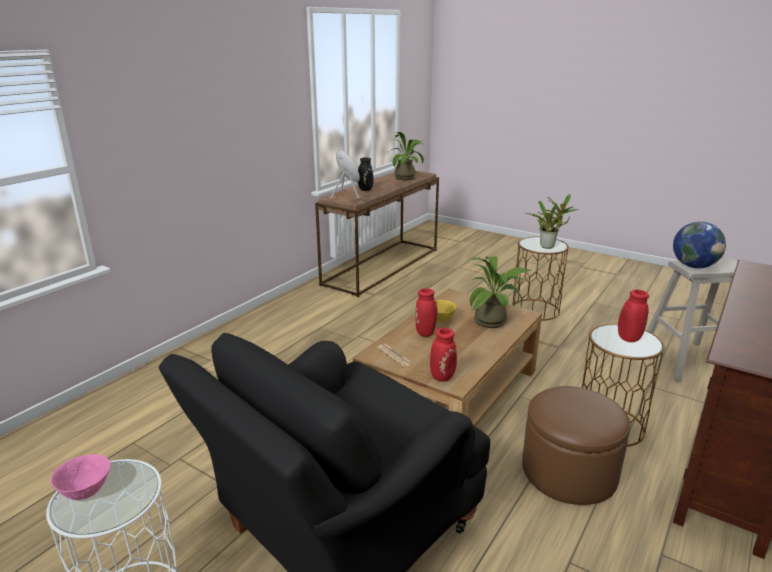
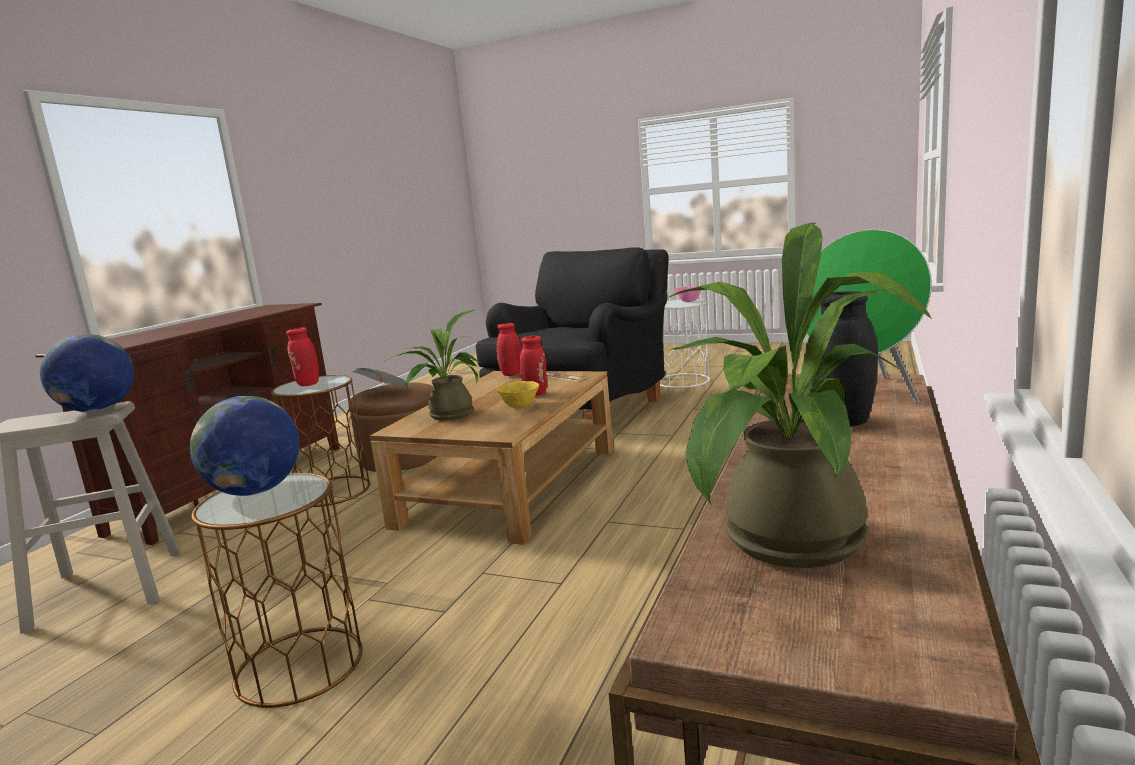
camera: 170 degrees right, 10 degrees down
potted plant [524,194,579,249] -> globe [190,396,300,496]
none -> newspaper [352,368,413,386]

